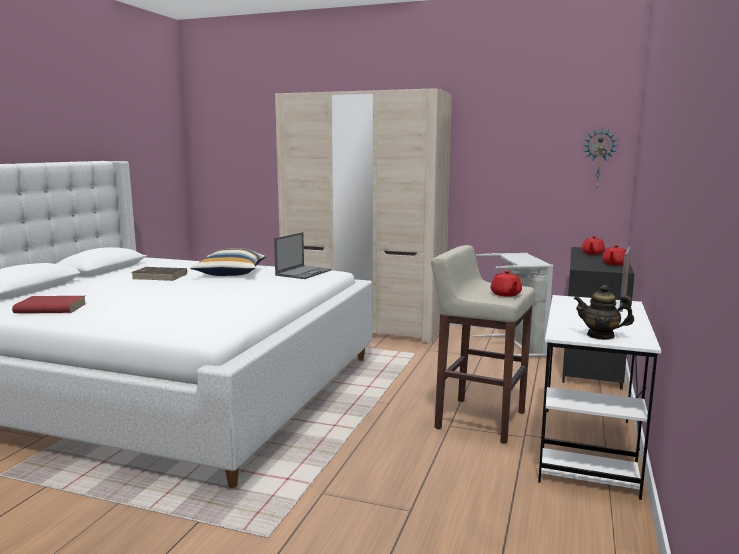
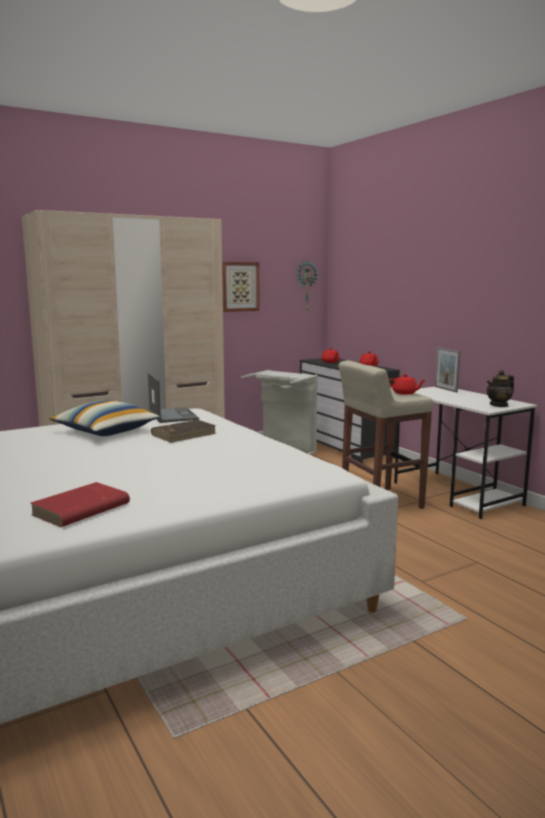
camera: 50 degrees left, 0 degrees up
brown book [132,267,187,281] -> brown book moved to [151,420,216,443]
none -> picture [222,262,260,312]

